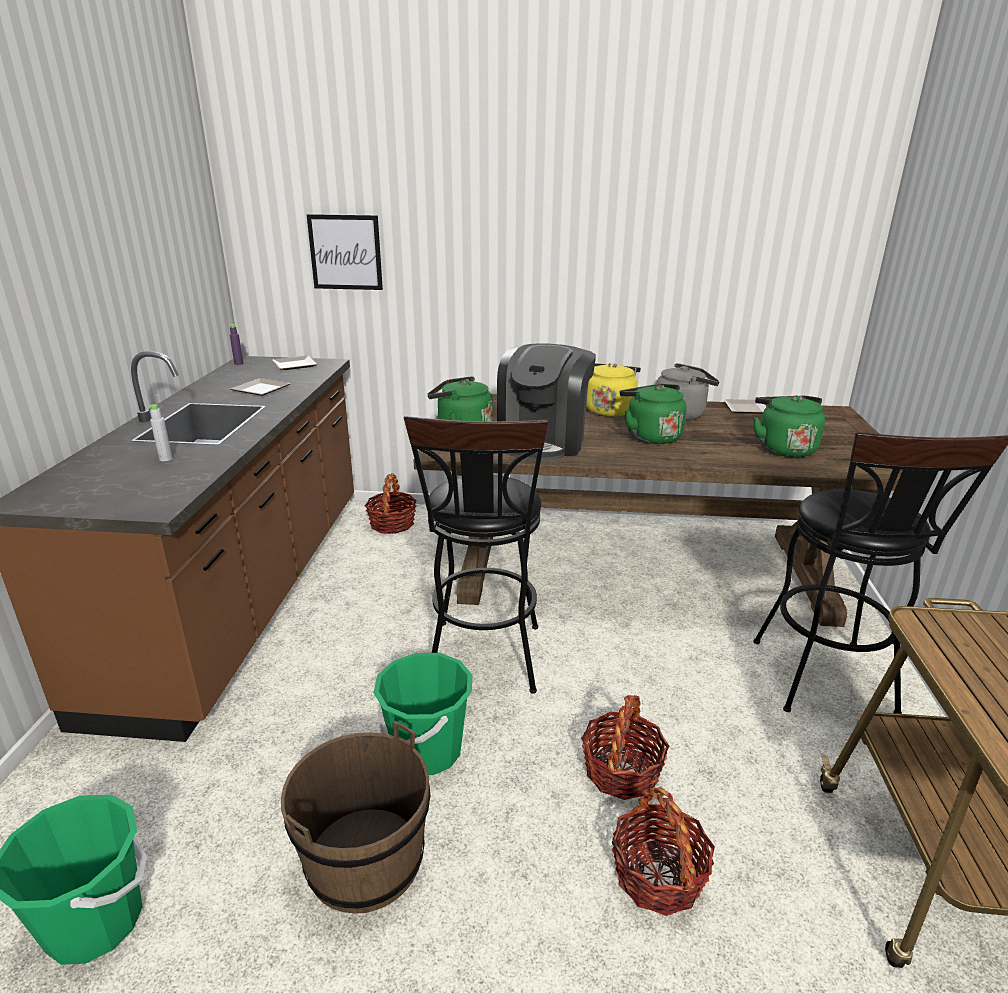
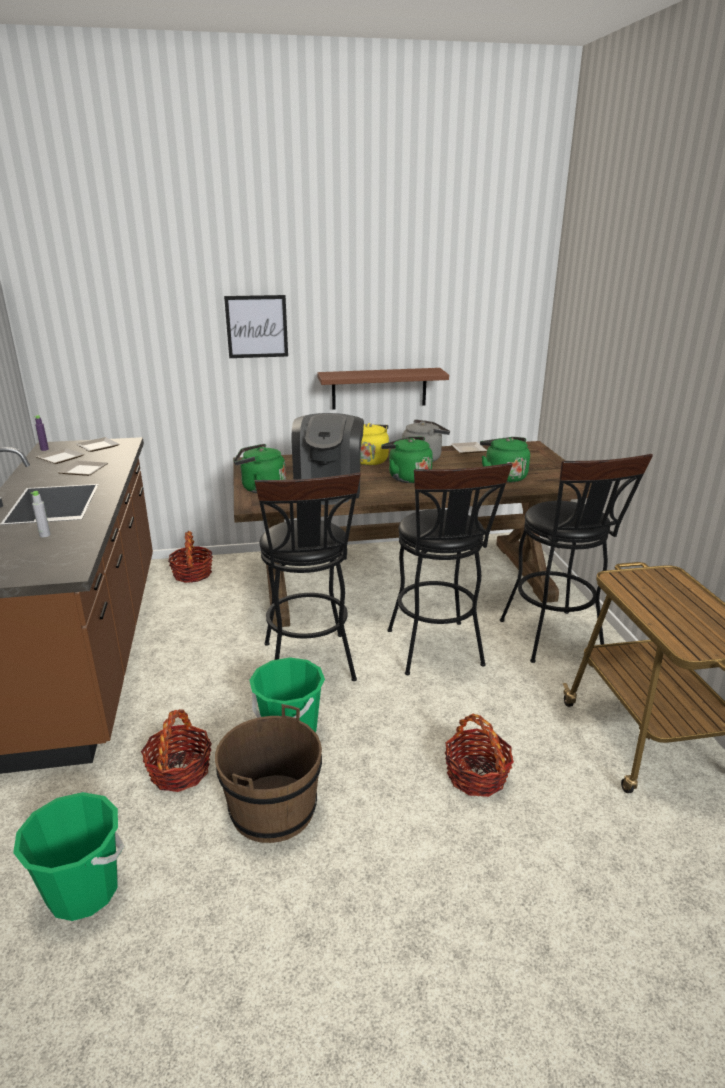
camera: 15 degrees left, 0 degrees up
picture [307,214,383,290] -> picture moved to [224,295,288,358]
basket [581,695,669,800] -> basket moved to [141,709,212,792]
none -> plate [36,448,85,464]
none -> brown shelf [317,368,449,410]
none -> black stool [387,463,513,675]

